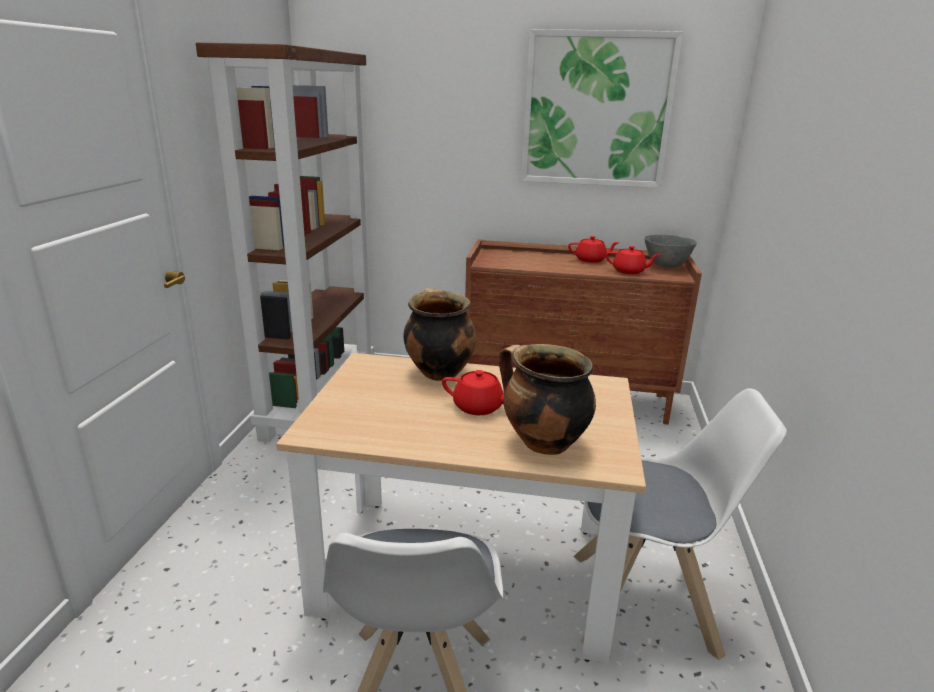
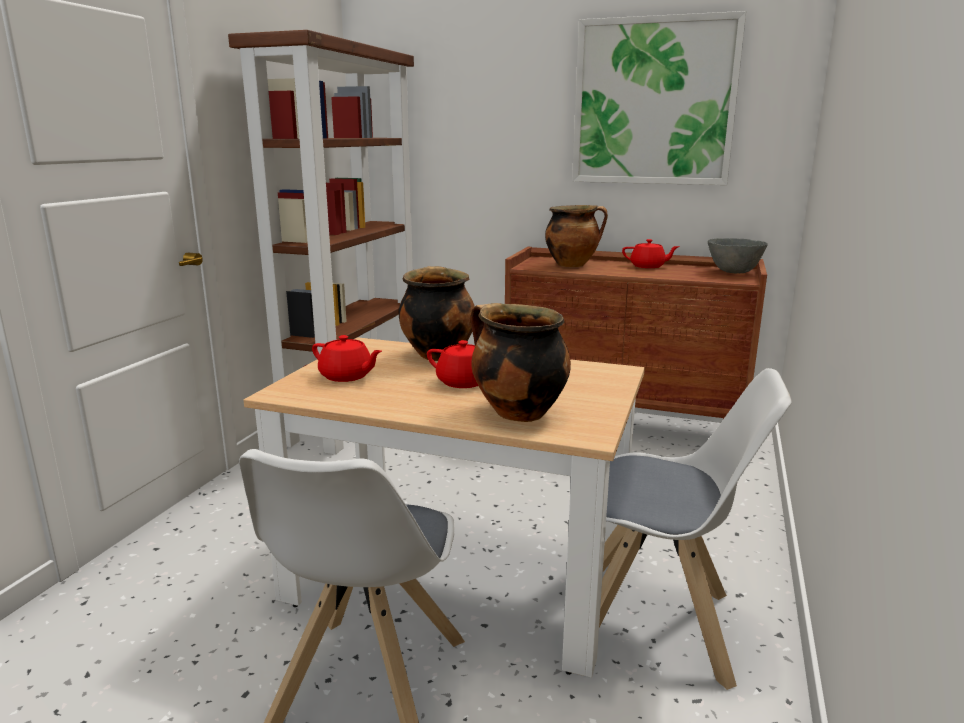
camera: 10 degrees right, 5 degrees down
red teapot [605,246,660,274] -> red teapot moved to [312,335,382,382]
none -> cooking pot [545,205,608,267]

